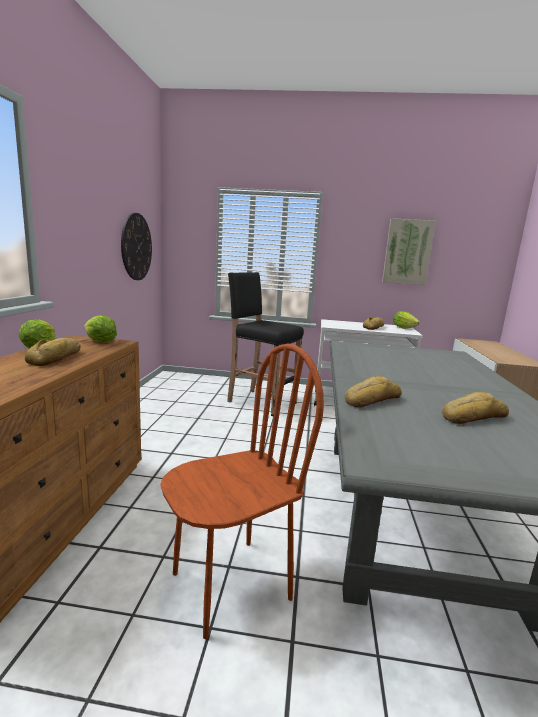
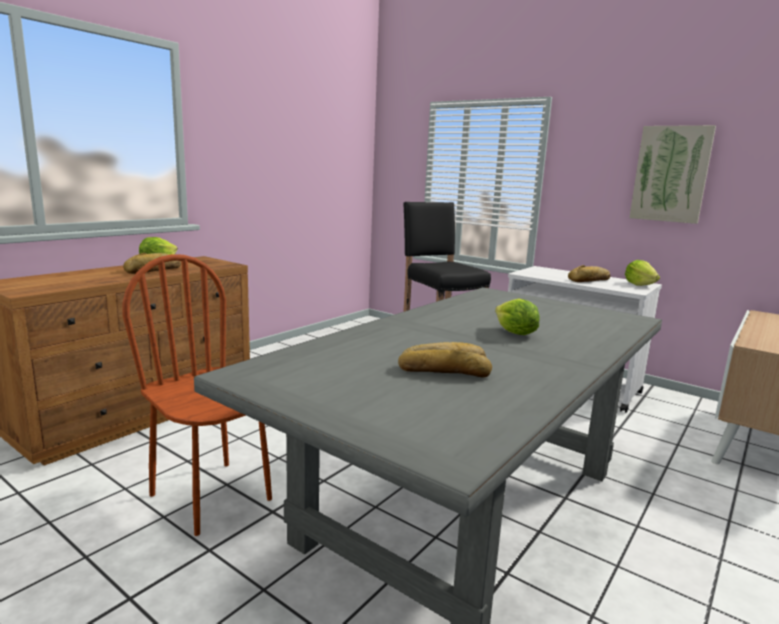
camera: 30 degrees right, 0 degrees up
lettuce [84,315,117,342] -> lettuce moved to [495,298,540,335]
wall clock [121,213,152,280] -> none
brown chair [160,344,324,639] -> brown chair turned 135 degrees counterclockwise [122,254,272,536]
bread [344,376,402,407] -> none

